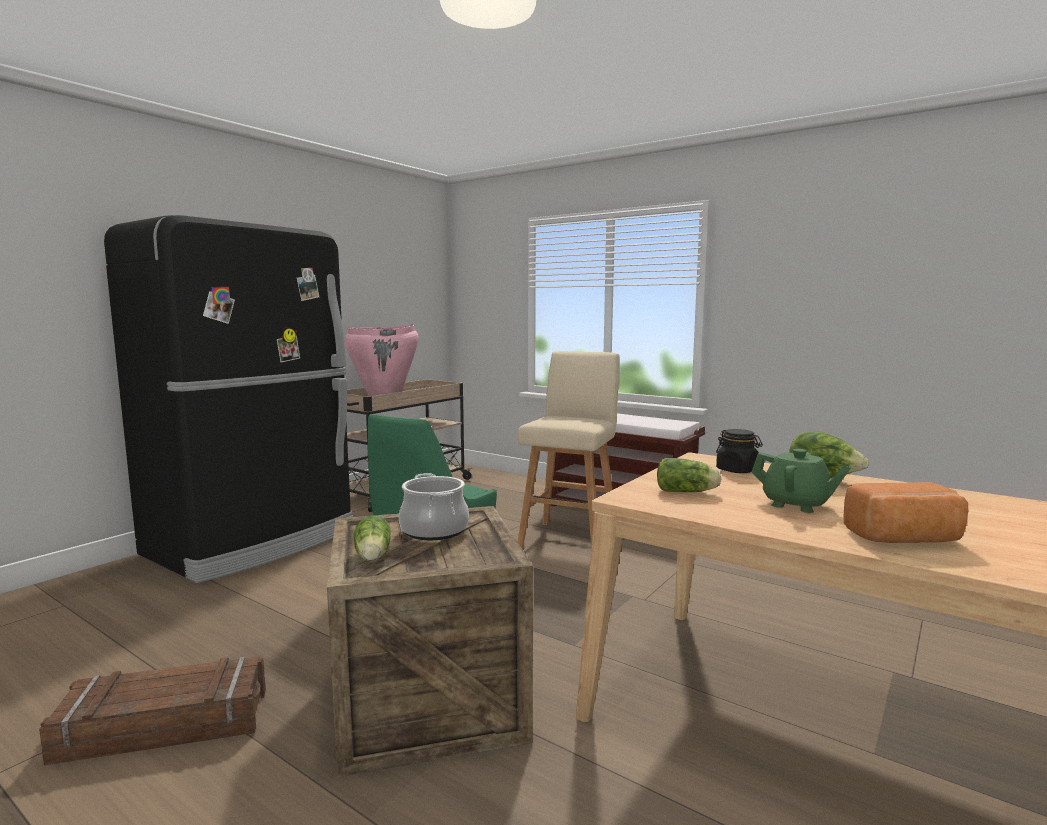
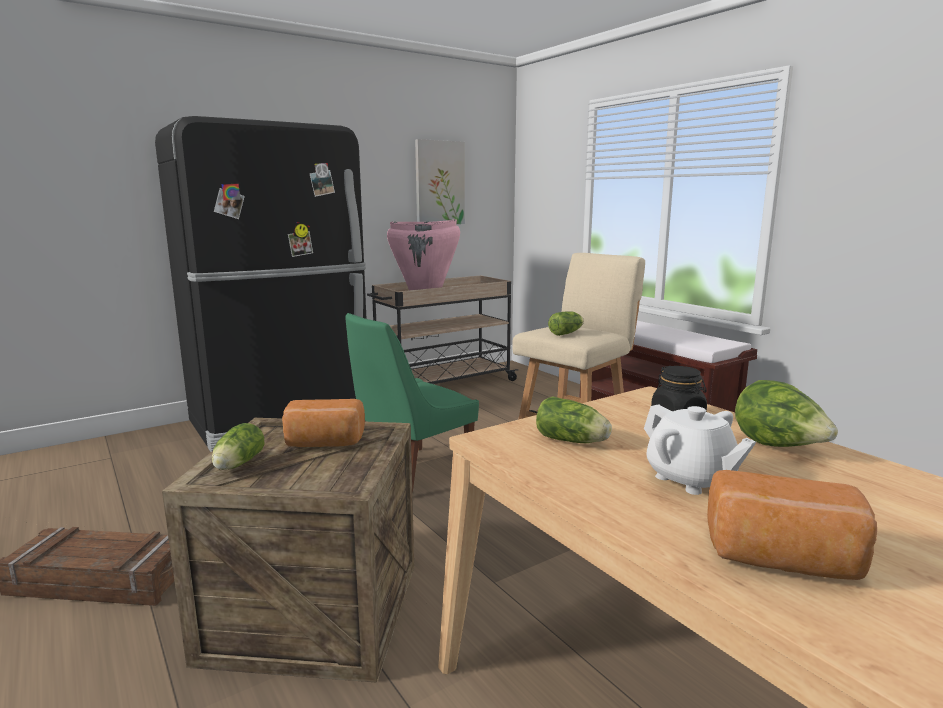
camera: 20 degrees right, 5 degrees up
cooking pot [399,473,469,540] -> bread [282,399,365,447]
green teapot [751,449,851,513] -> white teapot [644,404,756,495]
none -> picture [415,139,465,224]
none -> lettuce [548,311,584,336]

